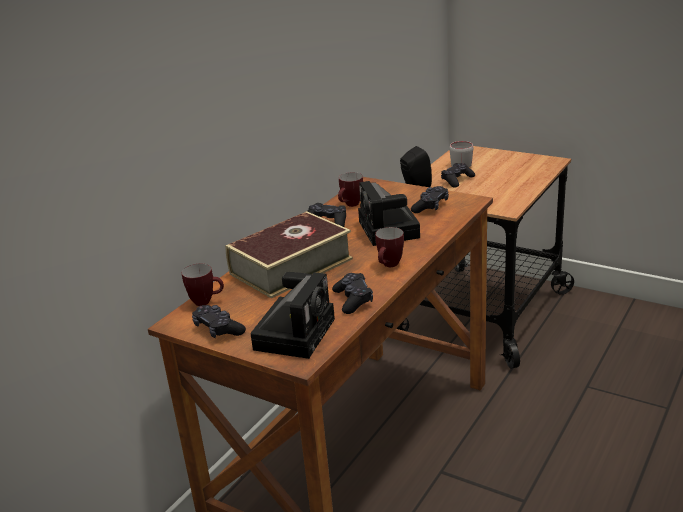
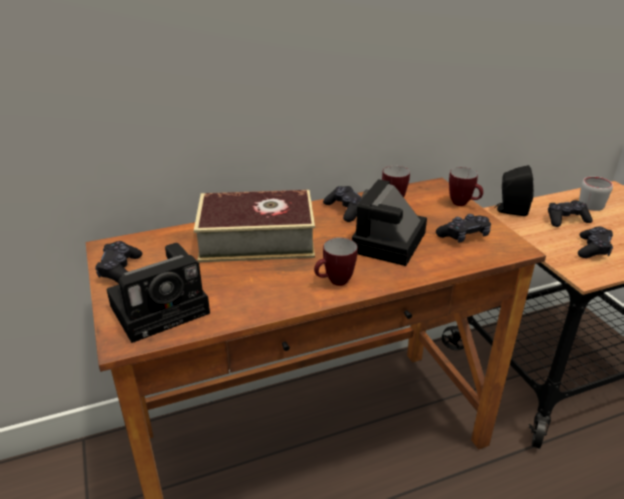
camera: 35 degrees right, 5 degrees up
mug [182,264,224,306] -> mug moved to [449,167,483,206]
black game controller [332,273,373,314] -> black game controller moved to [578,226,613,258]

